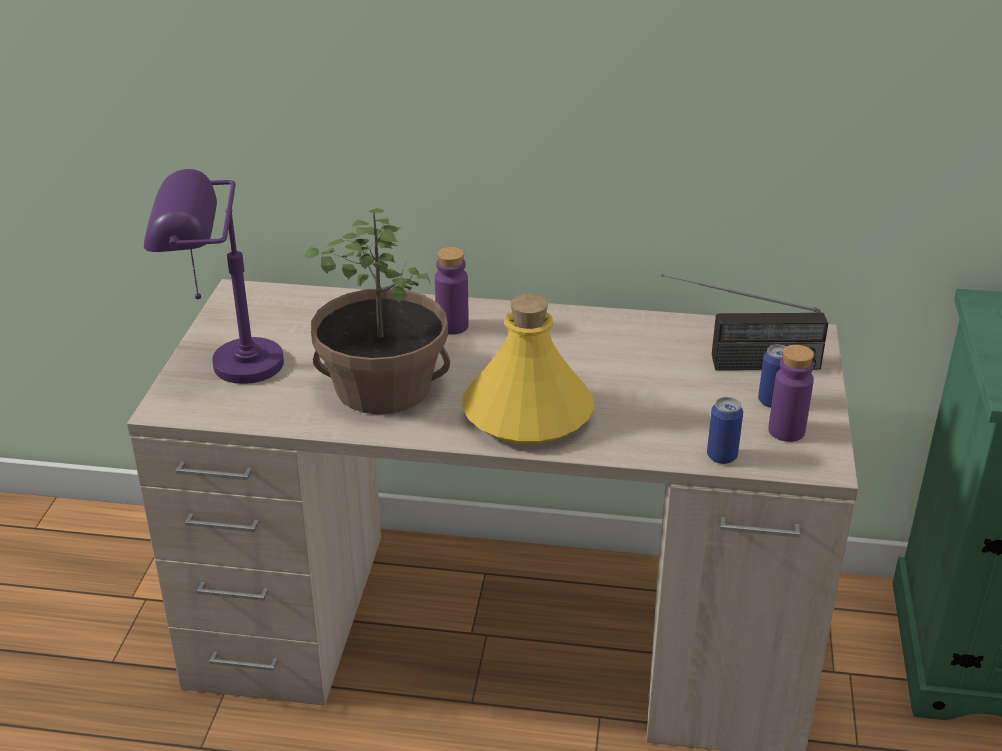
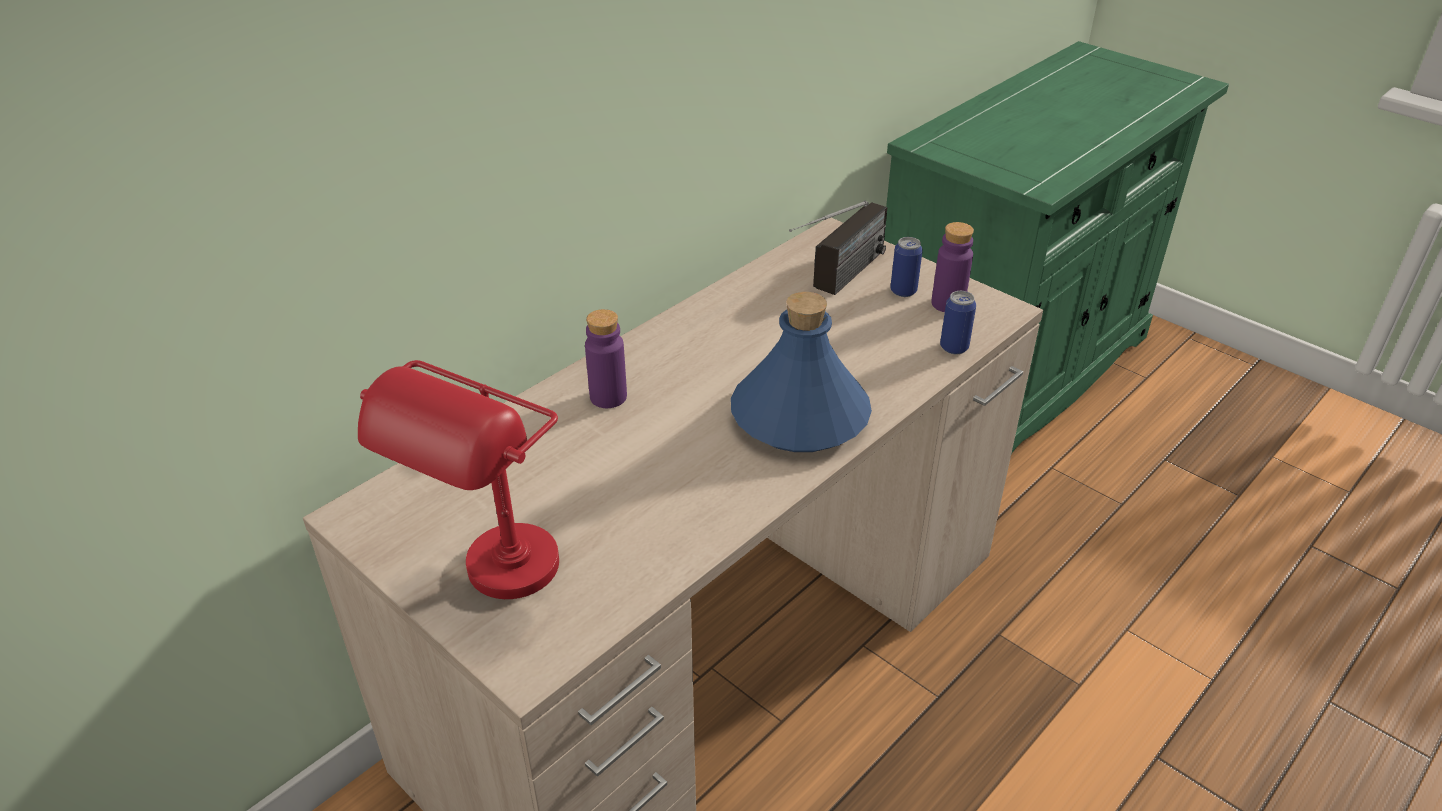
camera: 55 degrees left, 5 degrees up
purple table lamp [144,169,284,384] -> red table lamp [358,360,559,599]
potted plant [303,208,450,414] -> none
yellow bottle [462,294,594,444] -> blue bottle [731,292,872,452]

